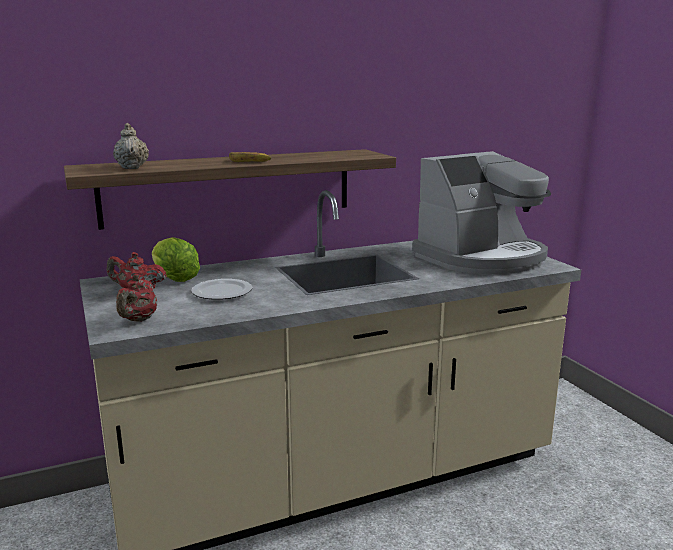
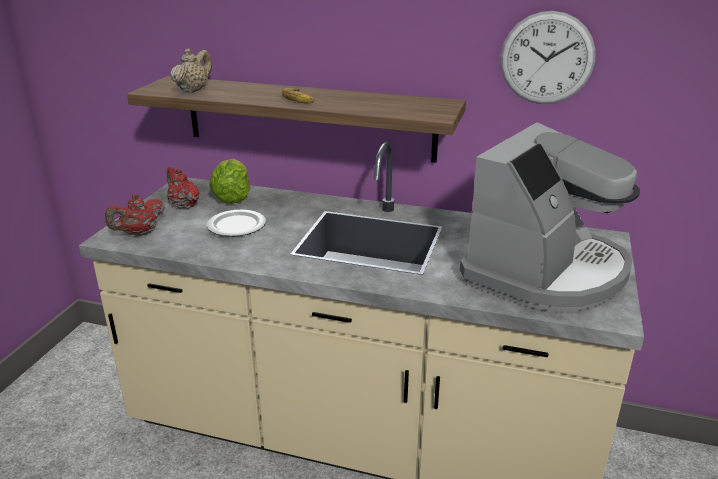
camera: 40 degrees right, 10 degrees up
coffee machine [412,151,551,274] -> coffee machine turned 60 degrees counterclockwise [460,122,640,311]
none -> wall clock [500,11,596,104]

